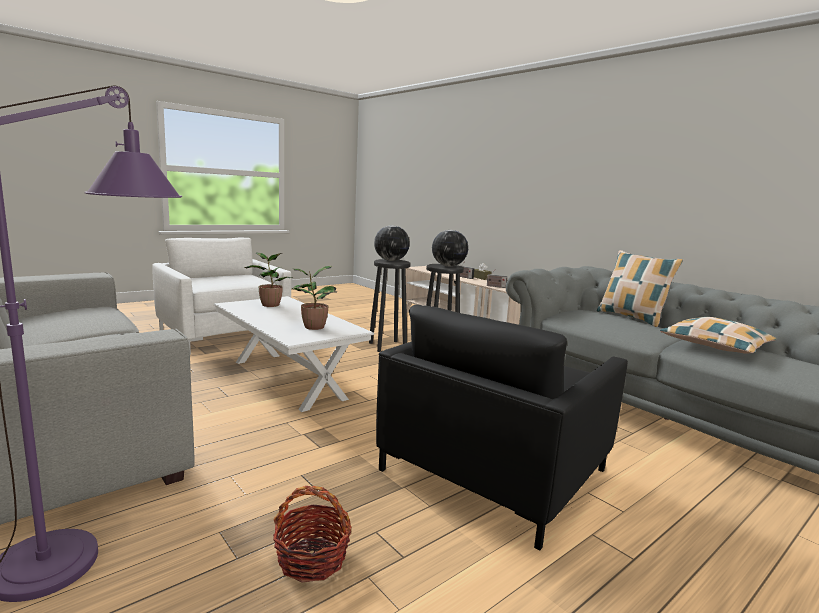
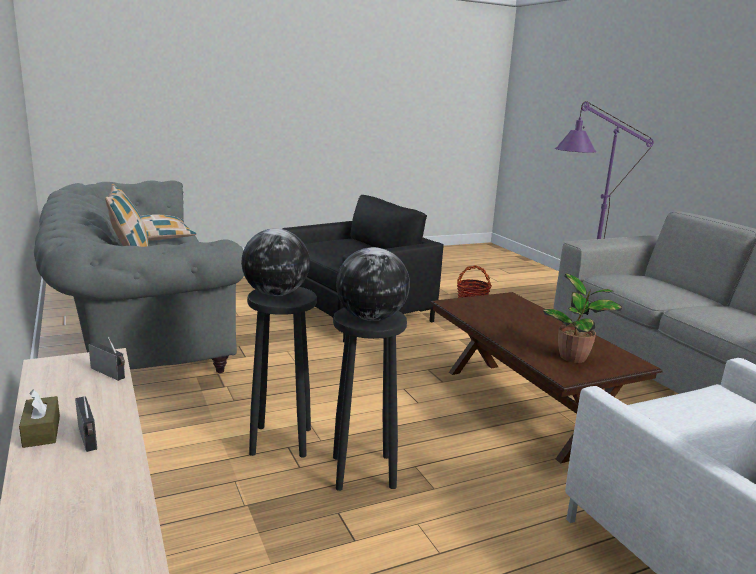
camera: 165 degrees left, 5 degrees up
white coffee table [214,296,374,412] -> brown coffee table [430,292,663,463]
potted plant [292,266,337,330] -> none

